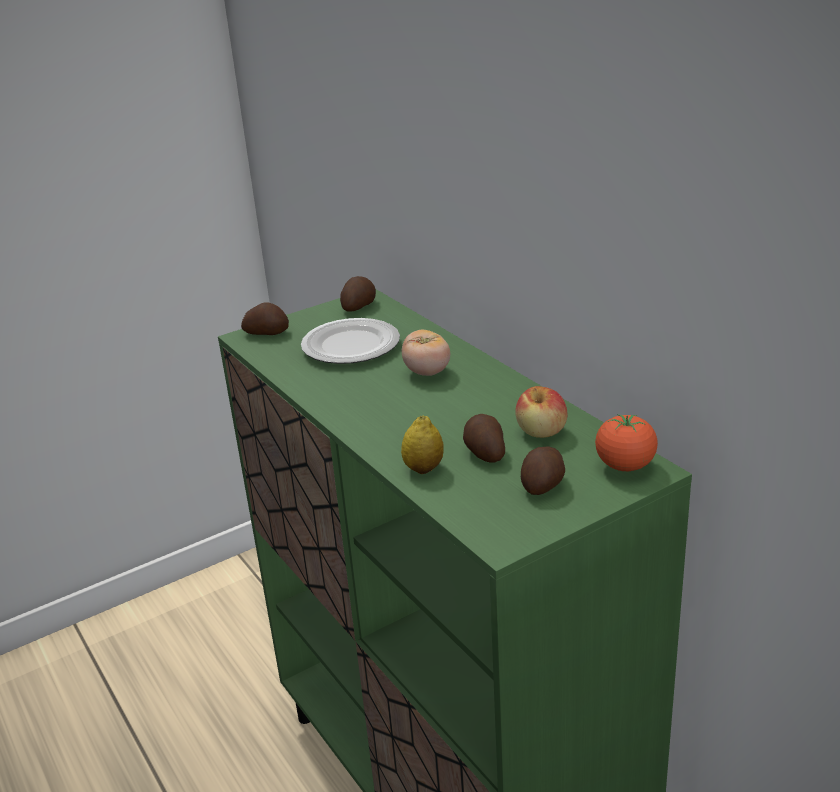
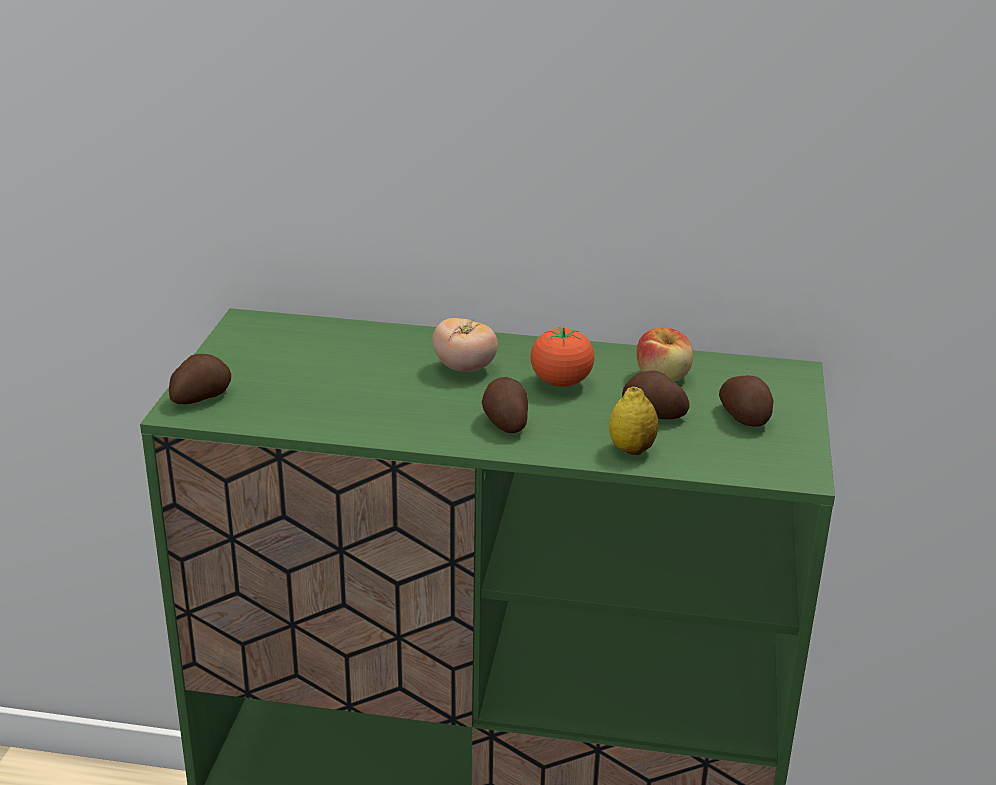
camera: 50 degrees left, 0 degrees up
plate [301,318,400,364] -> none
potato [340,276,376,312] -> potato moved to [482,377,528,433]
tomato [595,414,658,471] -> tomato moved to [530,327,594,387]

